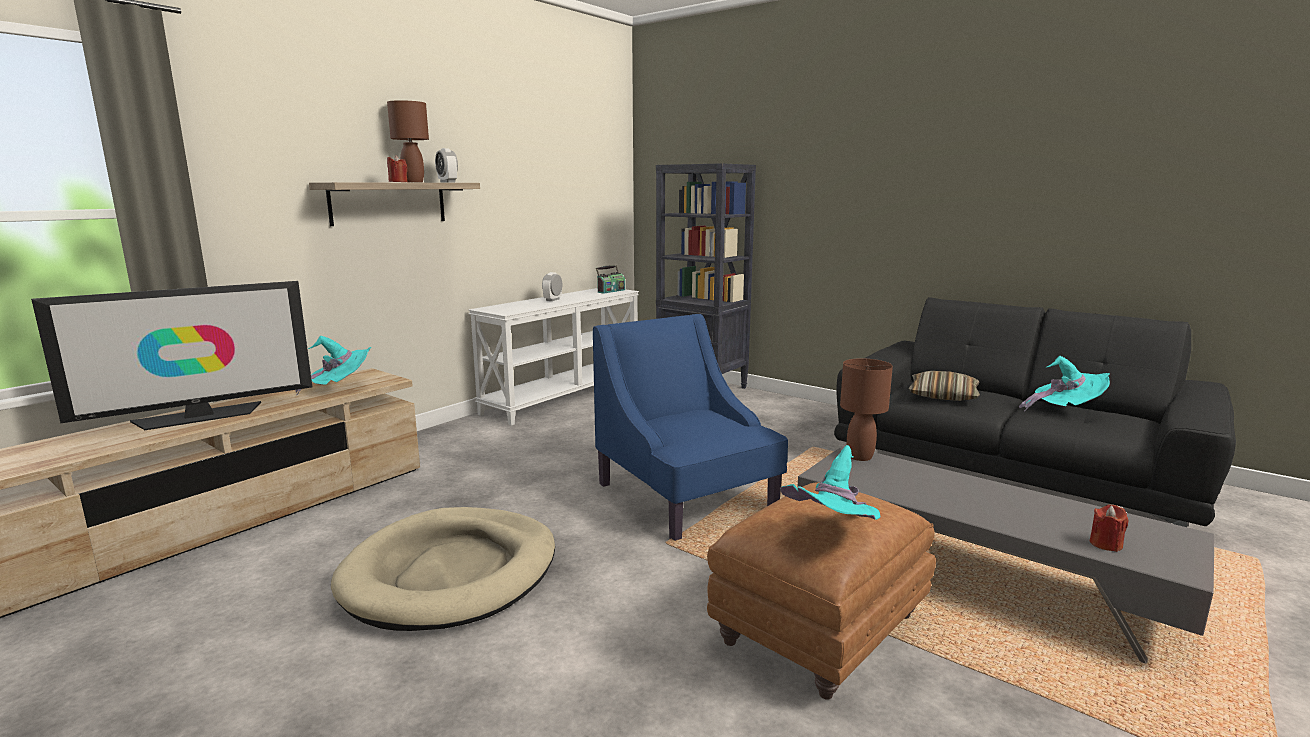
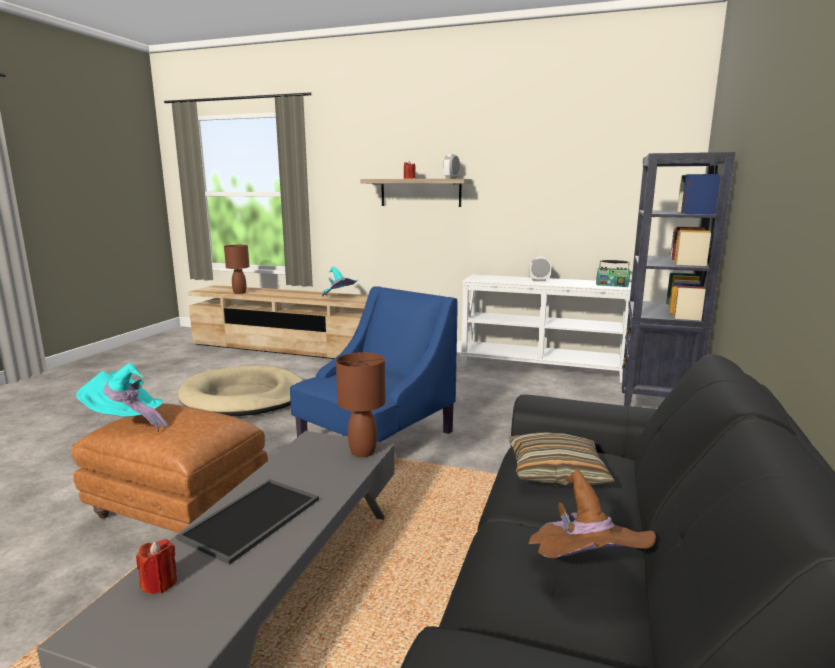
camera: 70 degrees right, 0 degrees up
television [31,281,312,430] -> none
brown table lamp [387,100,429,182] -> brown table lamp moved to [224,245,250,294]
turquoise hat [1019,356,1110,411] -> brown hat [528,470,656,558]
none -> tray [176,479,319,565]

